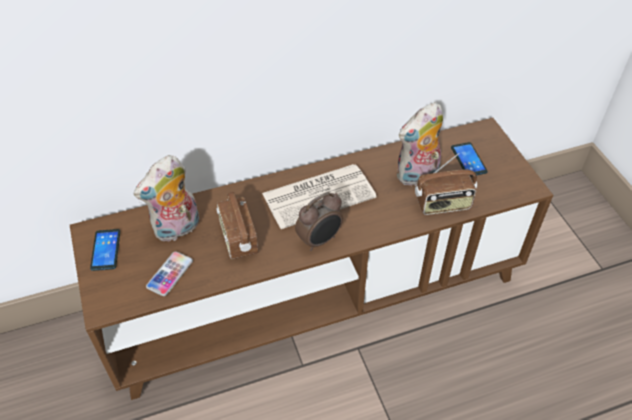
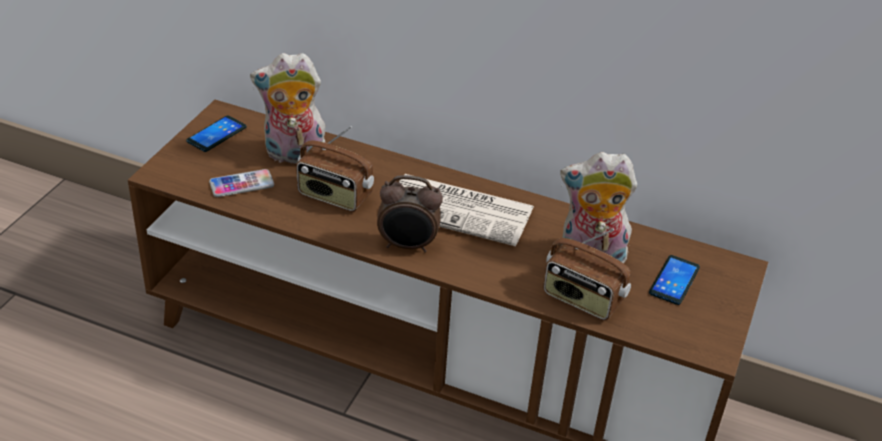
camera: 40 degrees right, 10 degrees down
radio [216,192,258,260] -> radio turned 90 degrees counterclockwise [296,126,374,212]

